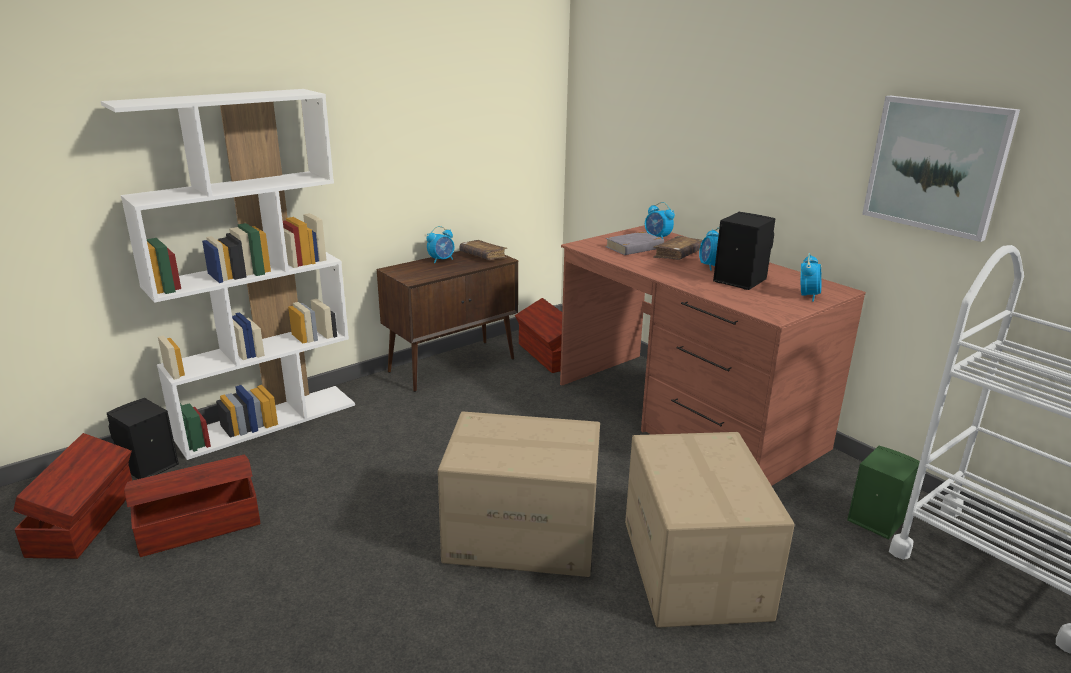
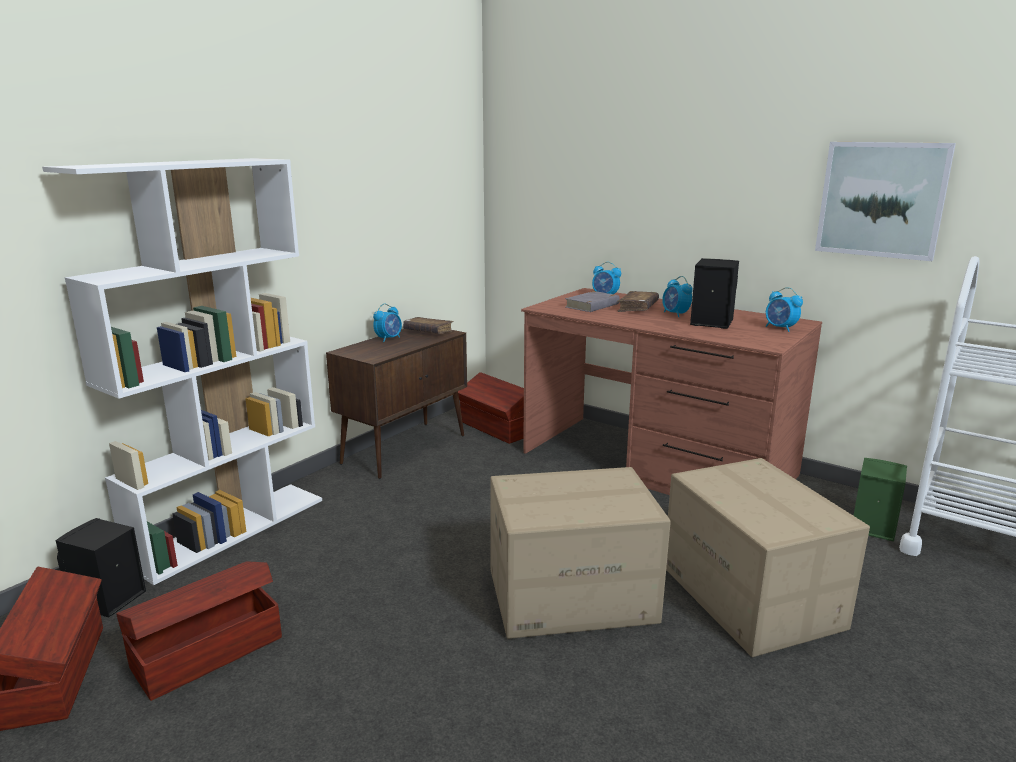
camera: 15 degrees left, 5 degrees down
alarm clock [801,253,821,302] -> alarm clock turned 135 degrees clockwise [765,287,803,332]

